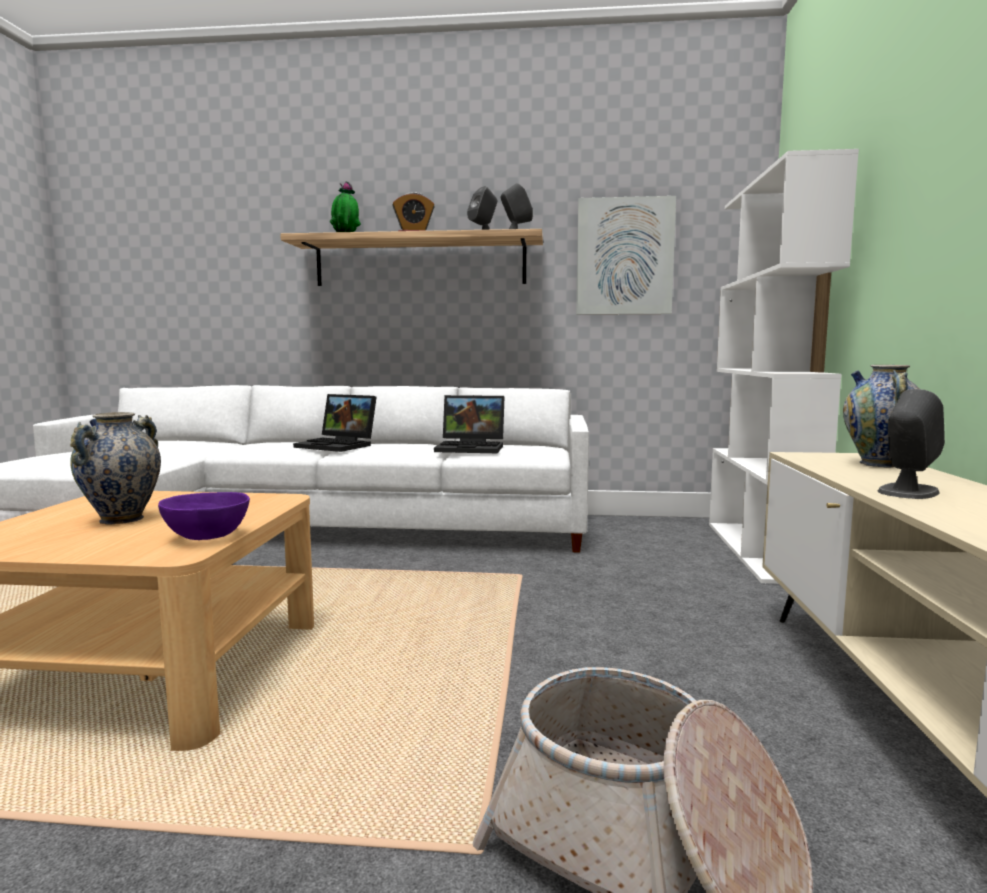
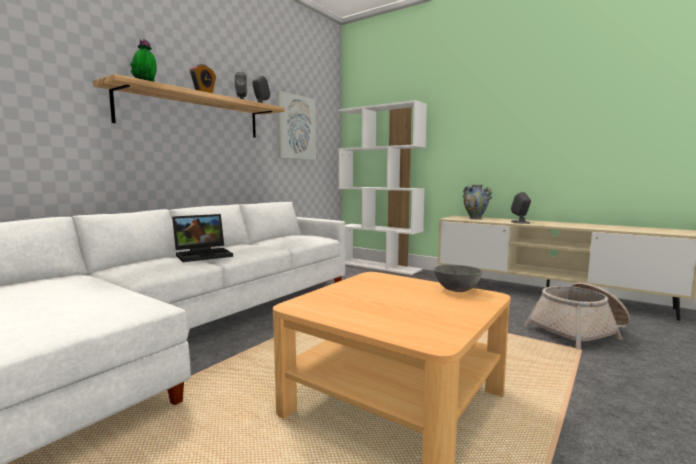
camera: 60 degrees left, 0 degrees up
vase [70,412,161,525] -> none
purple bowl [158,492,250,540] -> grey bowl [434,264,482,292]
laptop [434,395,504,453] -> none

